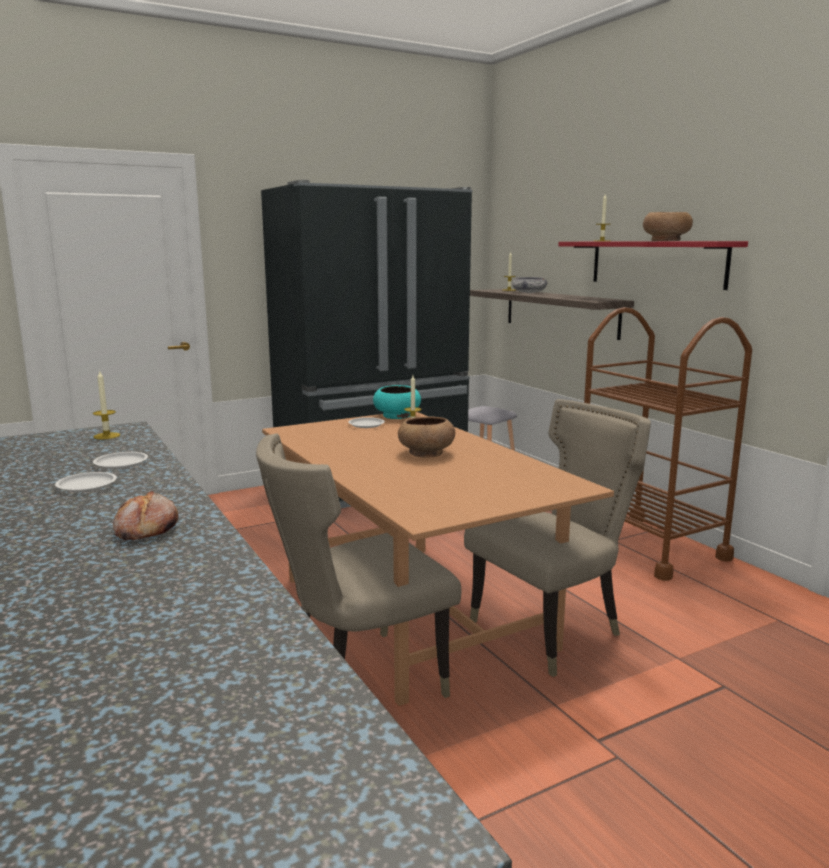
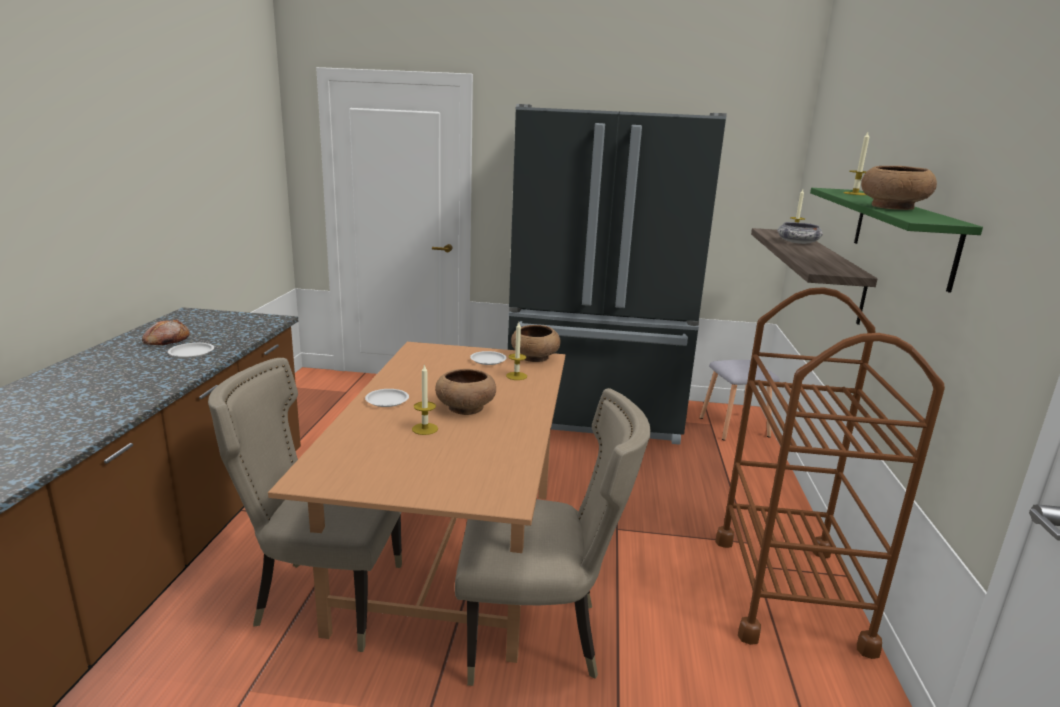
camera: 35 degrees right, 5 degrees up
white plate [55,472,117,492] -> white plate moved to [365,389,409,407]
candle [93,370,120,439] -> candle moved to [412,364,438,435]
bread [113,490,178,540] -> bread moved to [142,319,190,345]
turquoise bowl [373,385,421,419] -> brown bowl [511,325,561,362]
red shelf [558,241,748,290] -> green shelf [810,188,983,293]

